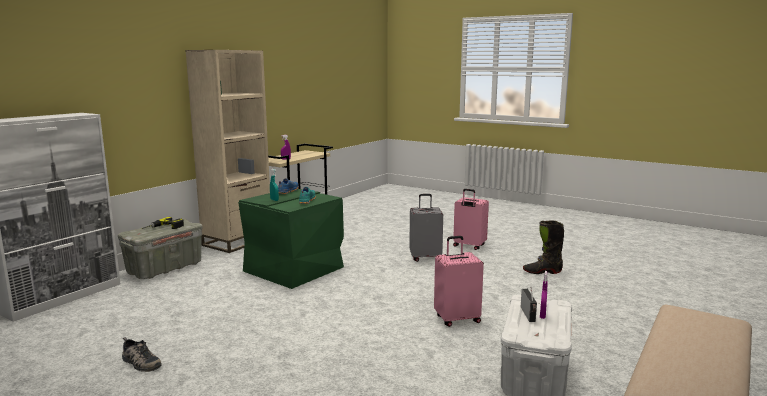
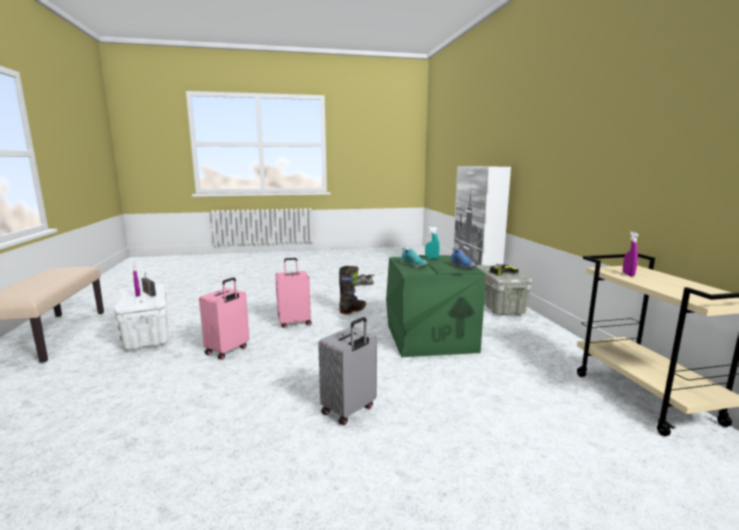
camera: 135 degrees right, 0 degrees up
beige bookcase [185,50,270,253] -> none
pink suitcase [453,189,489,250] -> pink suitcase moved to [275,258,311,328]
black boot [523,220,564,274] -> black boot moved to [339,266,366,314]

